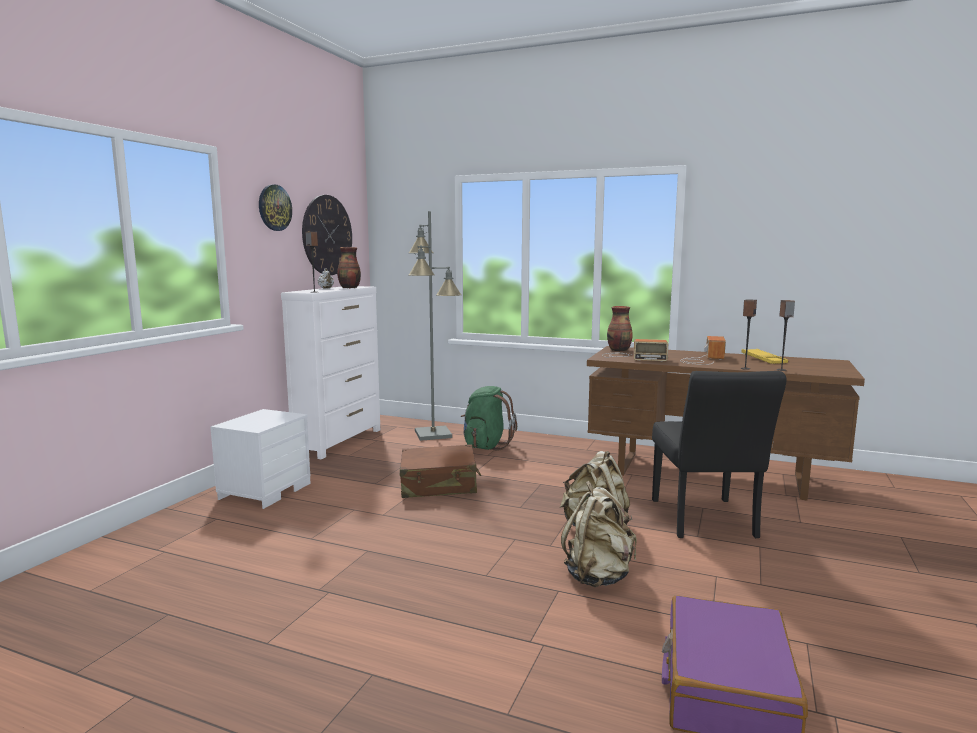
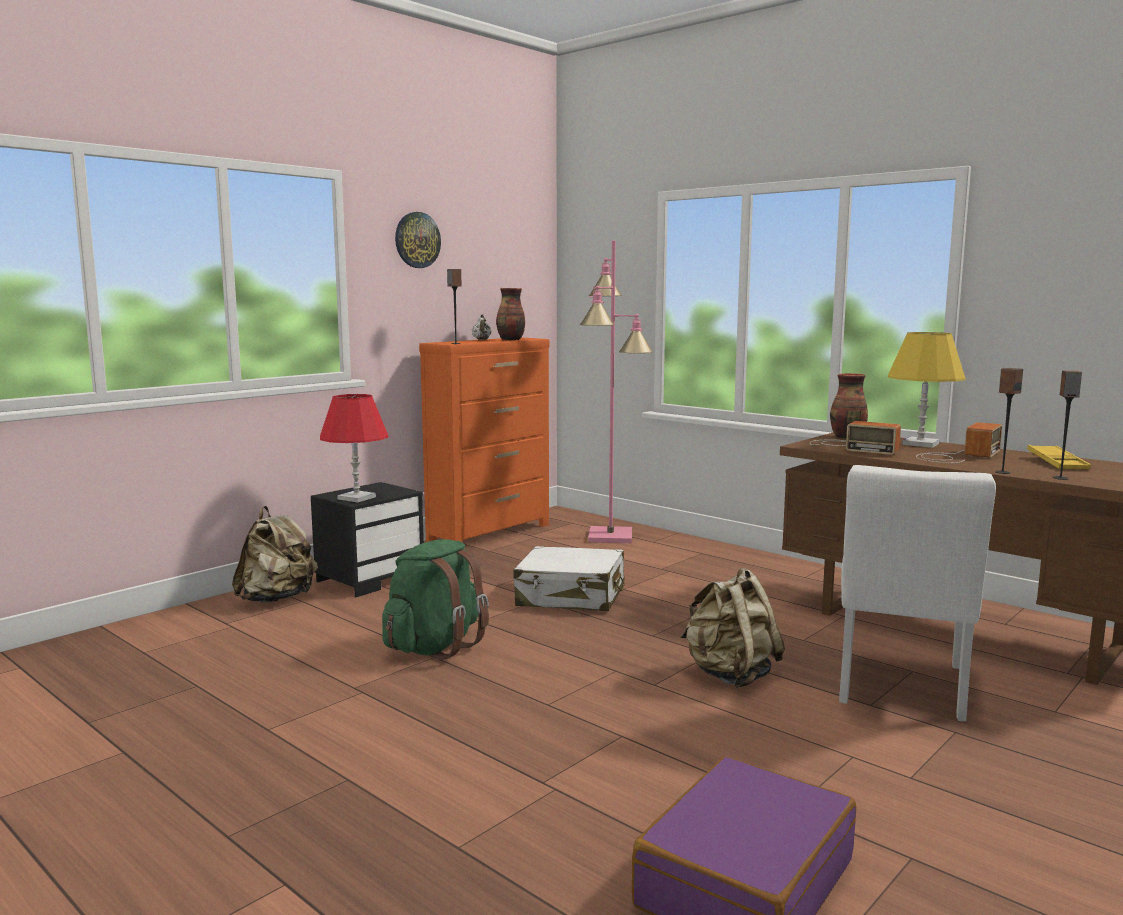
camera: 20 degrees right, 0 degrees up
white nightstand [210,409,311,509] -> black nightstand [311,482,424,597]
white dresser [281,286,380,459] -> orange dresser [419,338,549,543]
wall clock [302,195,352,275] -> none
brown suitcase [399,444,481,498] -> white suitcase [513,546,625,611]
grey floor lamp [409,211,462,441] -> pink floor lamp [580,240,653,543]
green backpack [461,386,517,451] -> green backpack moved to [382,539,489,660]
beige backpack [561,481,637,587] -> beige backpack moved to [232,506,318,603]
black chair [652,371,786,538] -> white chair [839,465,996,721]
none -> red table lamp [320,394,389,503]
none -> yellow table lamp [888,332,965,448]

